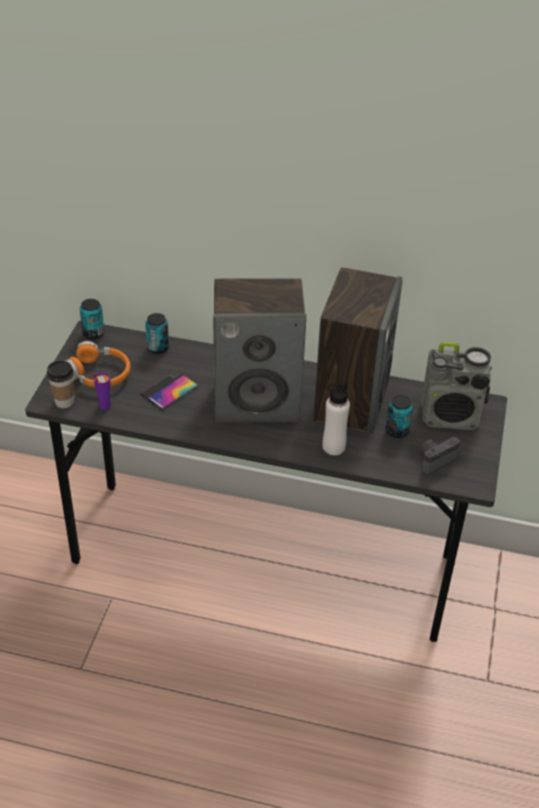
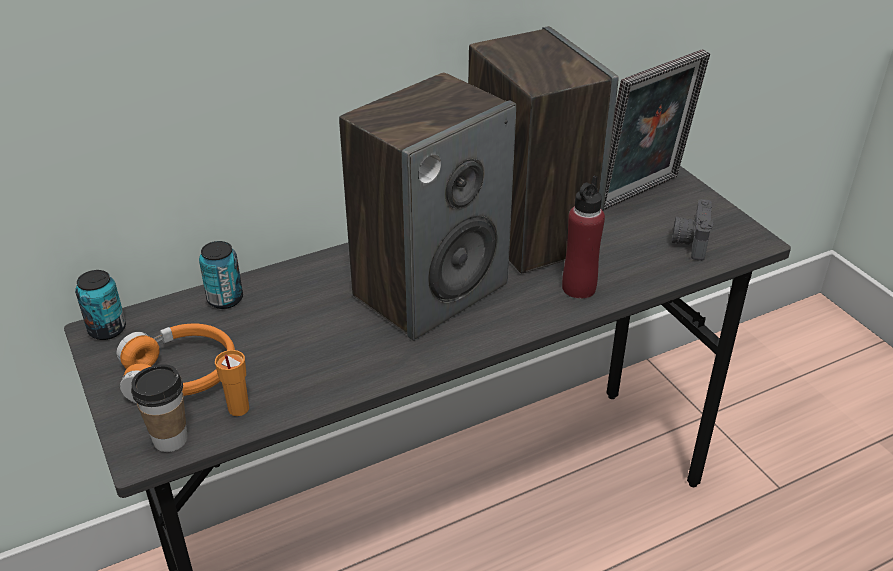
camera: 40 degrees left, 5 degrees down
purple cup [93,372,111,410] -> orange cup [215,350,249,416]
phone [140,371,199,409] -> none
white bottle [322,382,350,455] -> red bottle [562,176,605,299]
can [386,395,413,438] -> none
radio [421,341,492,430] -> picture frame [603,49,710,211]

